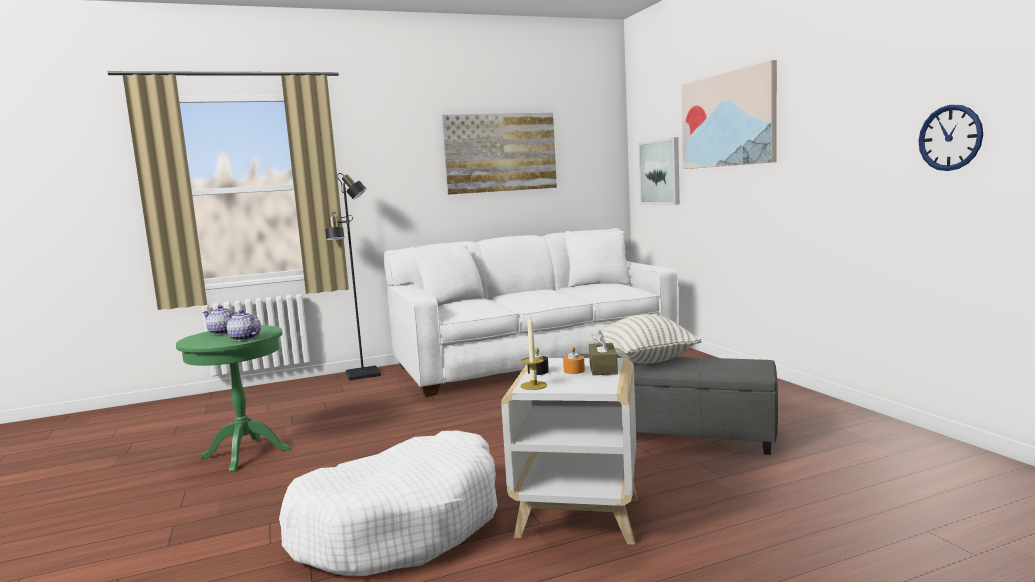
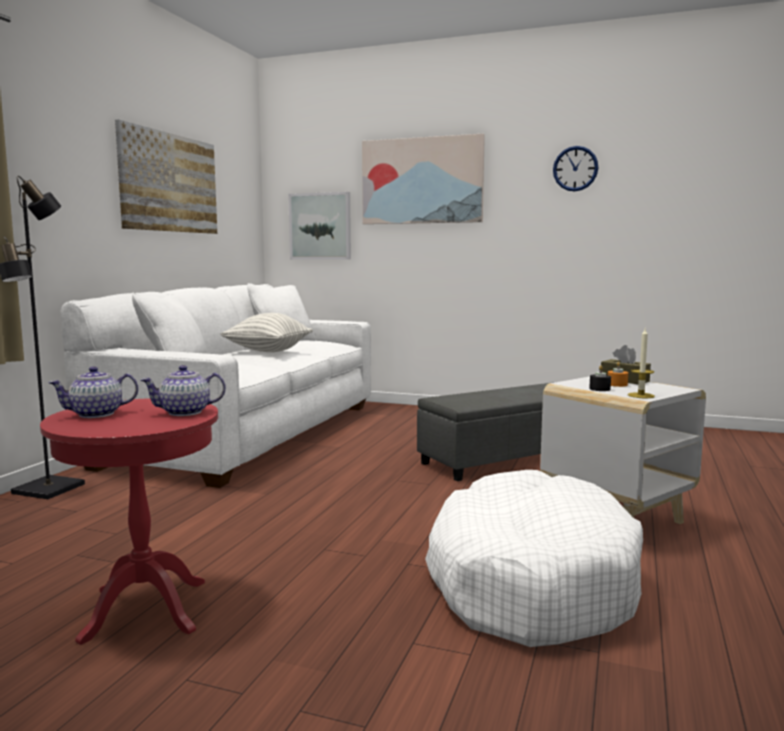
camera: 50 degrees left, 0 degrees up
green side table [176,325,291,472] -> red side table [40,398,218,645]
pillow [591,314,702,364] -> pillow moved to [220,313,313,352]
wall clock [918,105,983,171] -> wall clock moved to [553,146,598,192]

